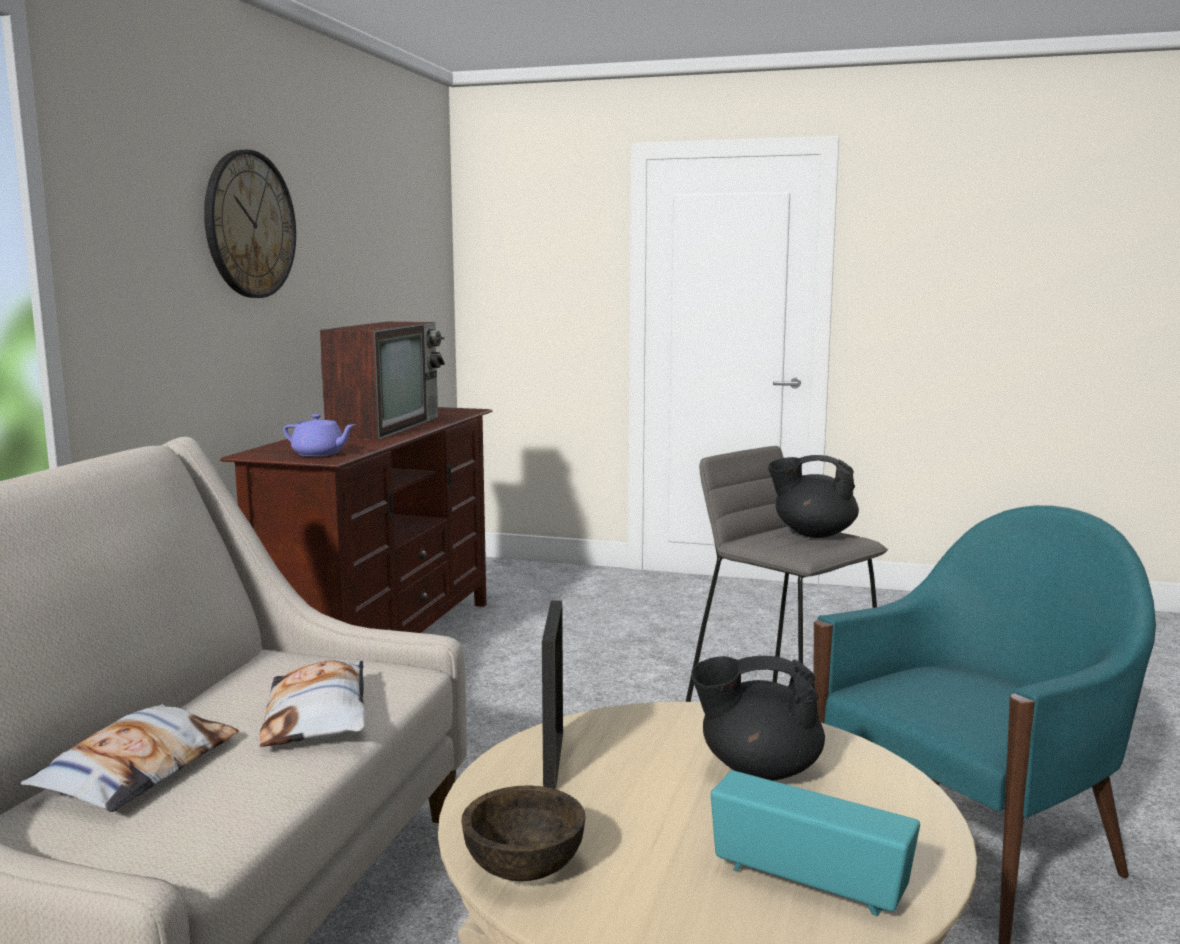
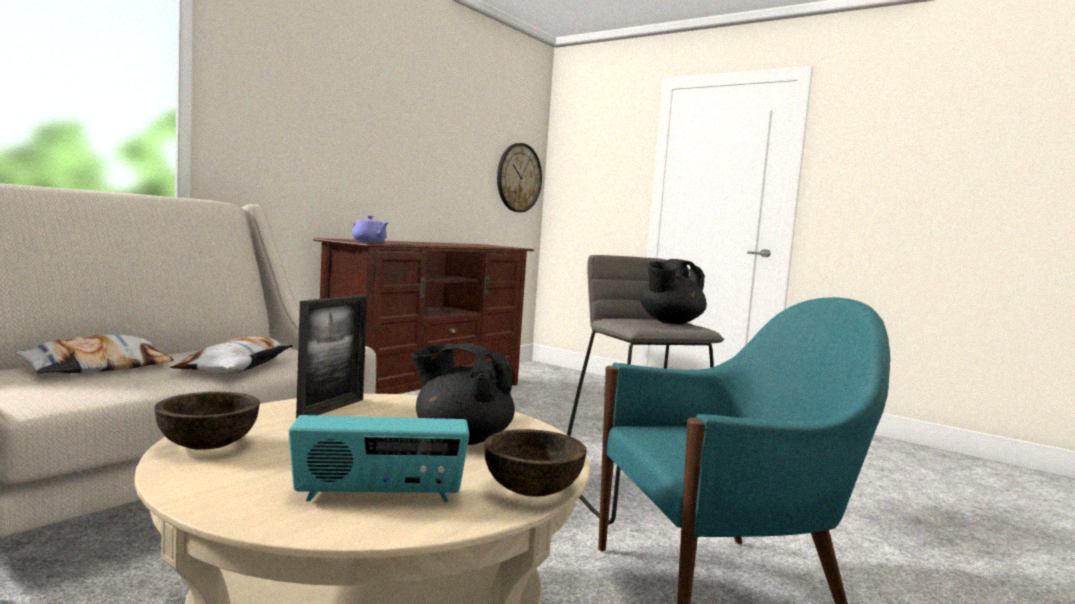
camera: 20 degrees right, 5 degrees down
wall clock [204,150,296,298] -> wall clock moved to [497,143,542,212]
television [320,322,445,440] -> none
radio [711,770,920,916] -> radio turned 120 degrees clockwise [289,415,469,502]
black teapot [768,455,859,538] -> black teapot turned 75 degrees counterclockwise [640,259,707,324]
none -> brown bowl [484,429,587,497]

